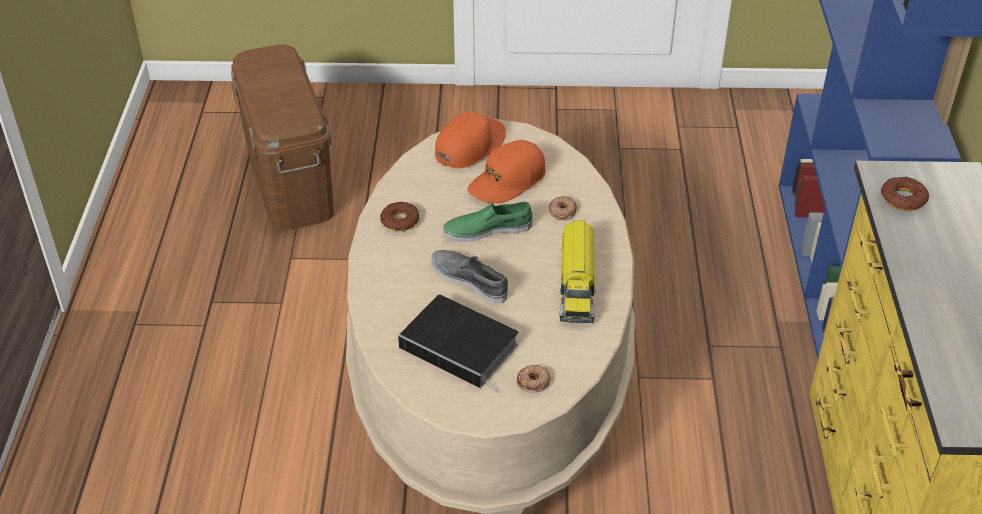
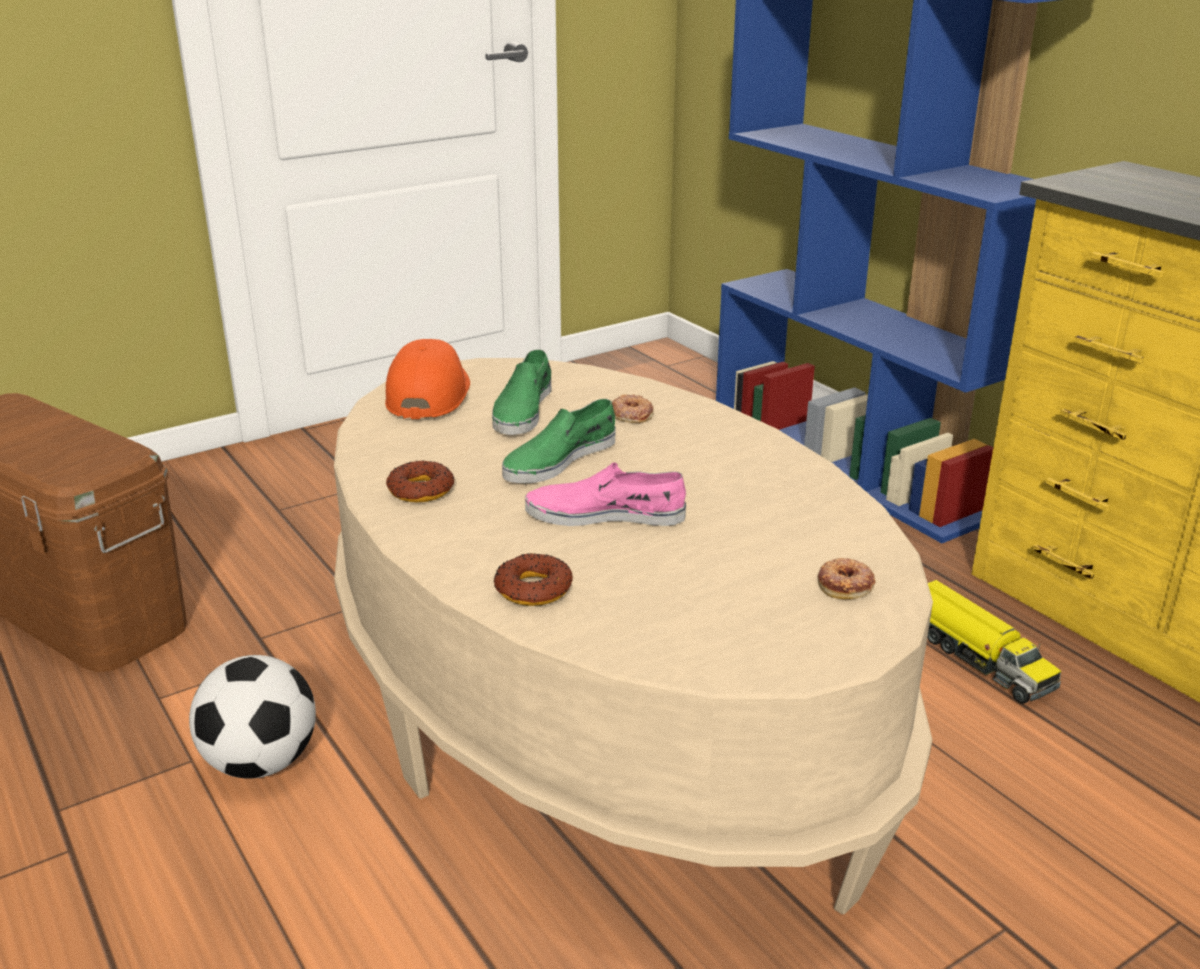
camera: 35 degrees left, 15 degrees down
book [398,295,519,393] -> none
grey shoe [431,250,508,303] -> pink shoe [525,463,686,526]
orange cap [468,140,546,204] -> green shoe [492,349,551,435]
toy truck [559,220,596,323] -> toy truck moved to [927,580,1061,704]
donut [881,177,929,211] -> donut moved to [494,553,573,606]
none -> football [189,655,316,779]

